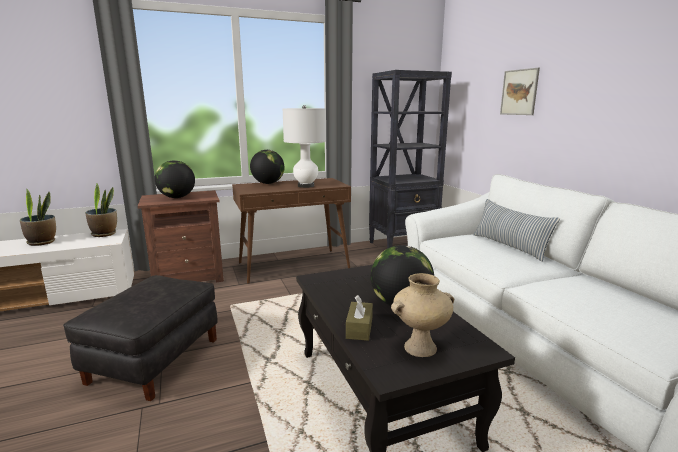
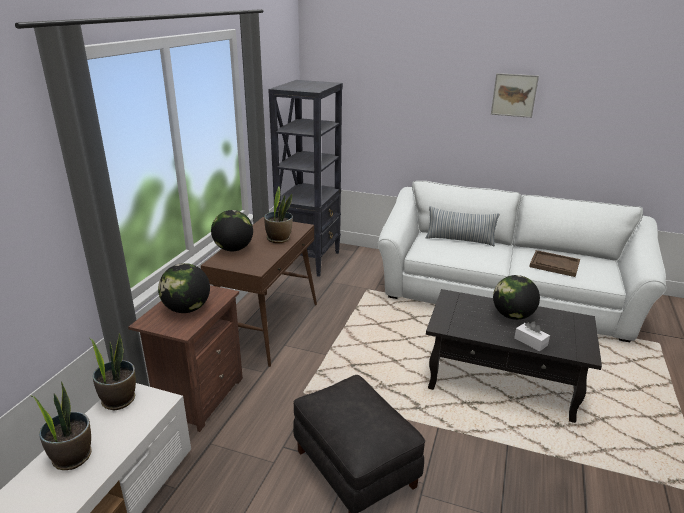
camera: 50 degrees left, 10 degrees up
white table lamp [282,105,326,188] -> potted plant [264,186,293,243]
brown tissue box [346,295,373,341] -> white tissue box [514,321,550,351]
beige vase [391,273,454,357] -> none
picture [500,68,540,115] -> picture moved to [491,73,539,118]
none -> brown tray [529,250,580,277]

